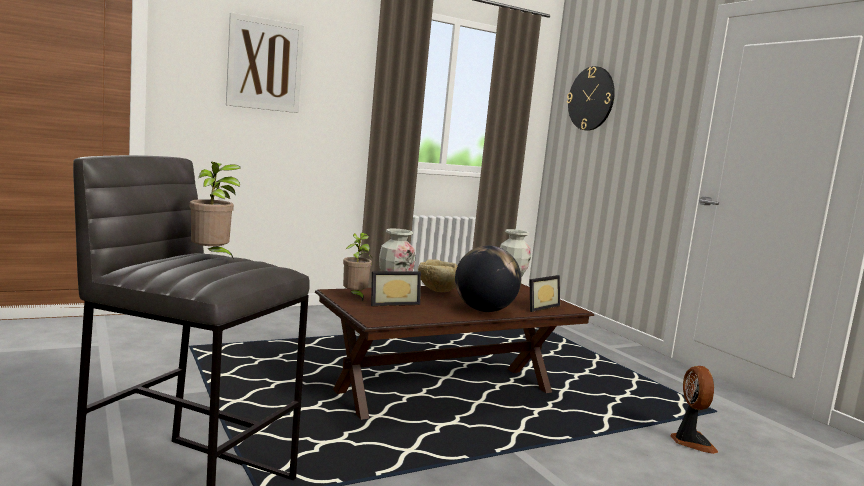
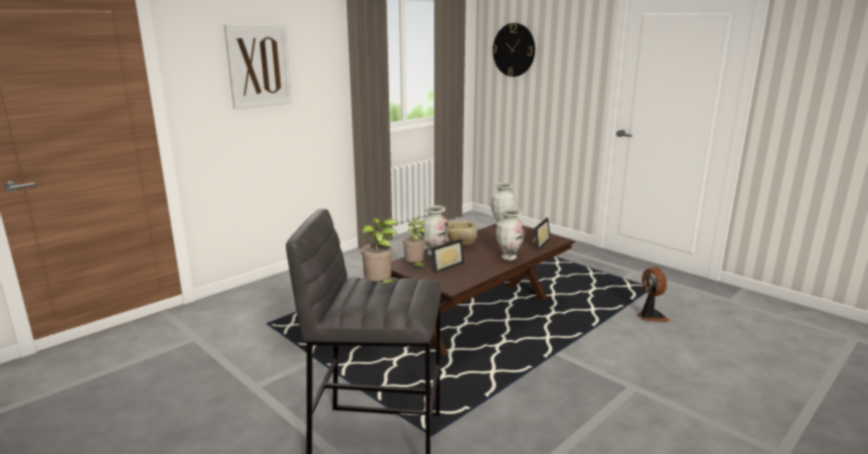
camera: 15 degrees left, 10 degrees up
globe [455,245,521,312] -> vase [496,208,525,261]

